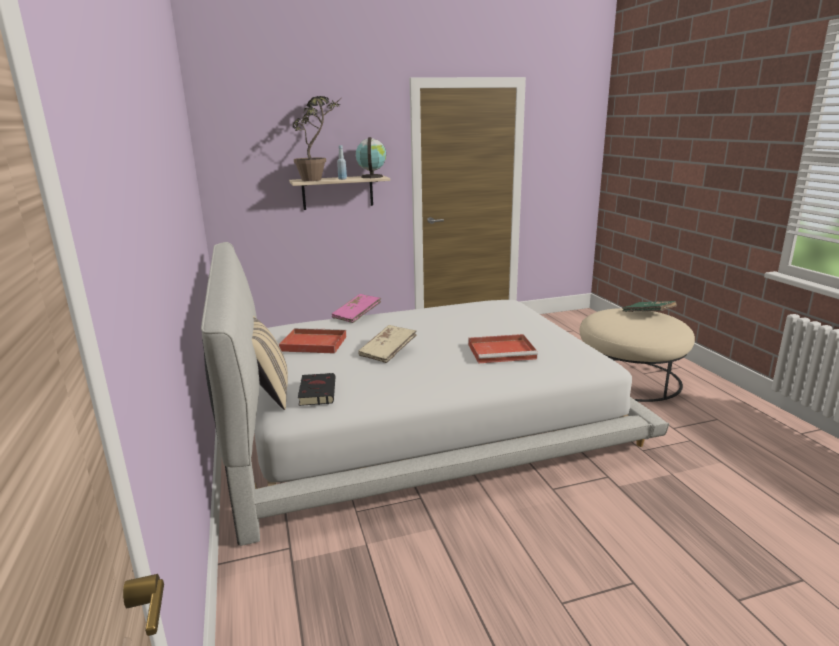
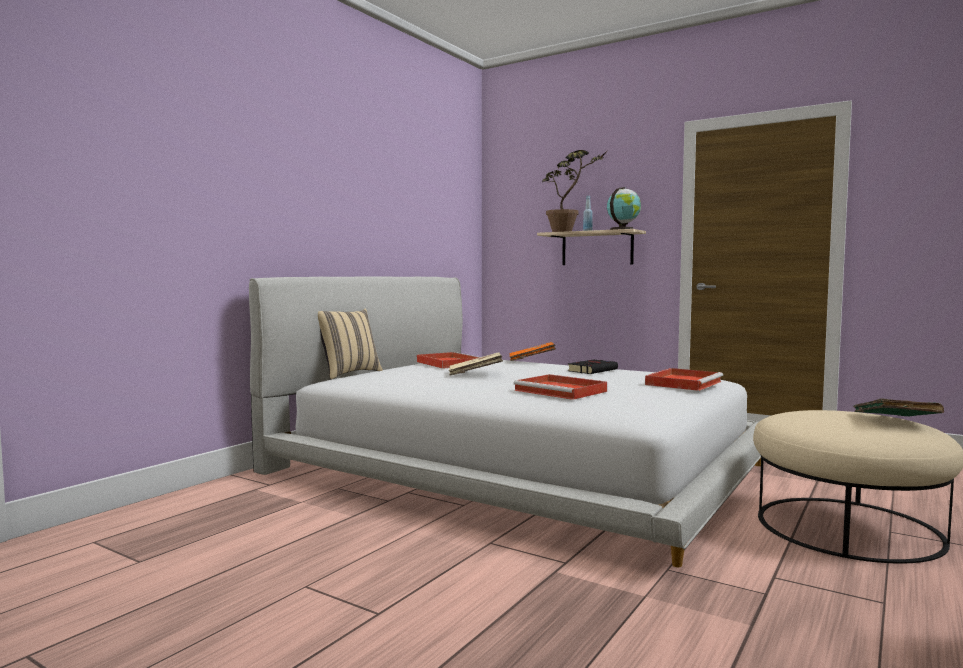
camera: 50 degrees right, 15 degrees down
black book [298,373,335,406] -> black book moved to [568,359,618,374]
pink book [332,294,381,323] -> orange book [509,342,556,361]
none -> red tray [645,368,723,391]

